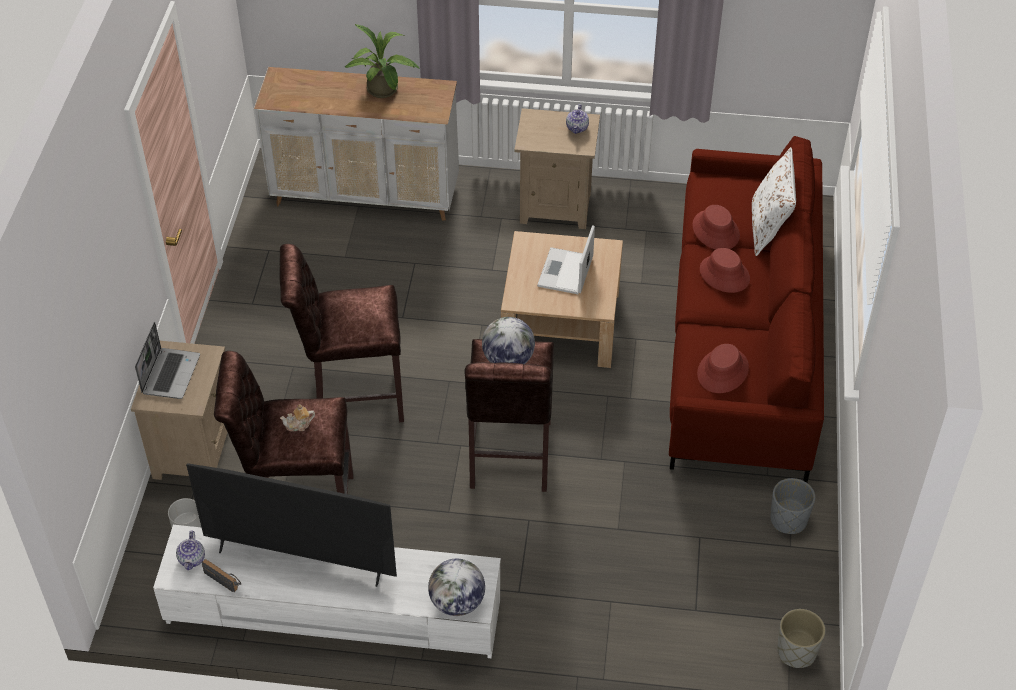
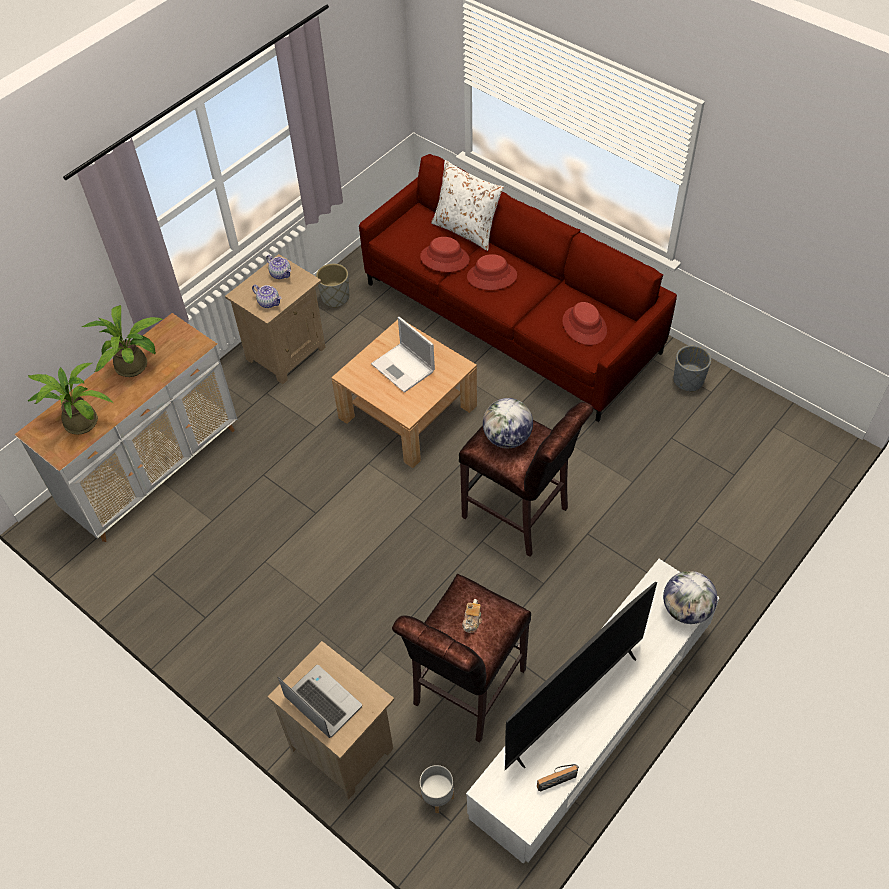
camera: 55 degrees left, 5 degrees up
teapot [176,530,205,570] -> teapot moved to [252,285,282,308]
brown stool [279,244,404,422] -> none
grey planter [777,609,825,668] -> grey planter moved to [316,264,349,308]
none -> potted plant [28,363,113,434]

